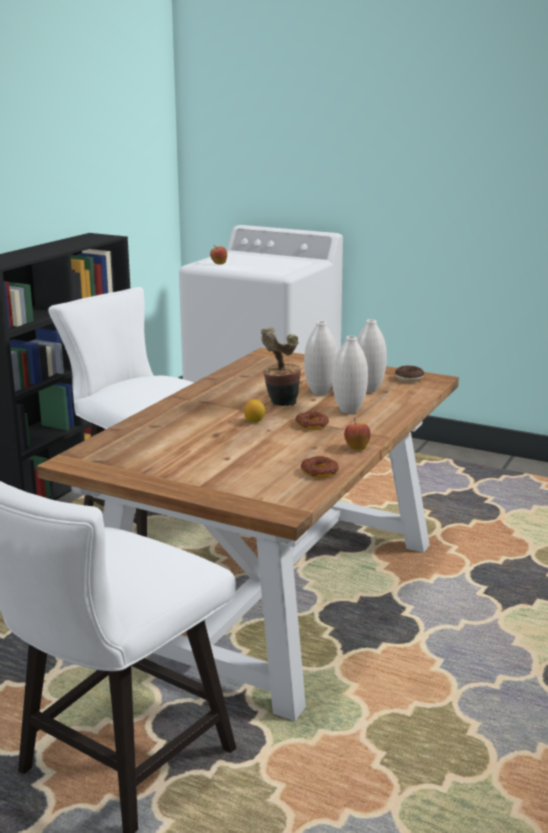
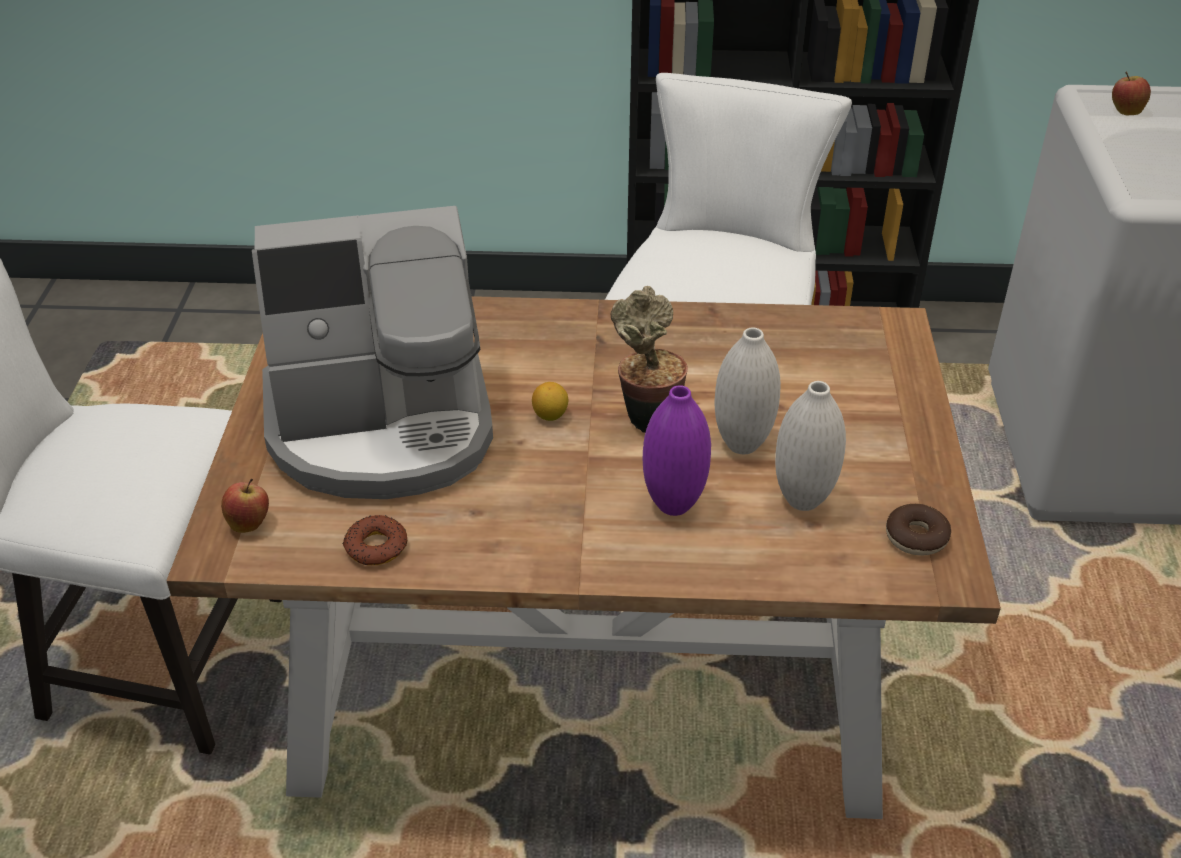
camera: 65 degrees right, 20 degrees up
donut [295,411,329,429] -> none
white vase [333,336,368,414] -> purple vase [643,385,711,516]
apple [344,418,371,451] -> apple moved to [221,479,269,533]
none -> coffee machine [252,206,493,499]

